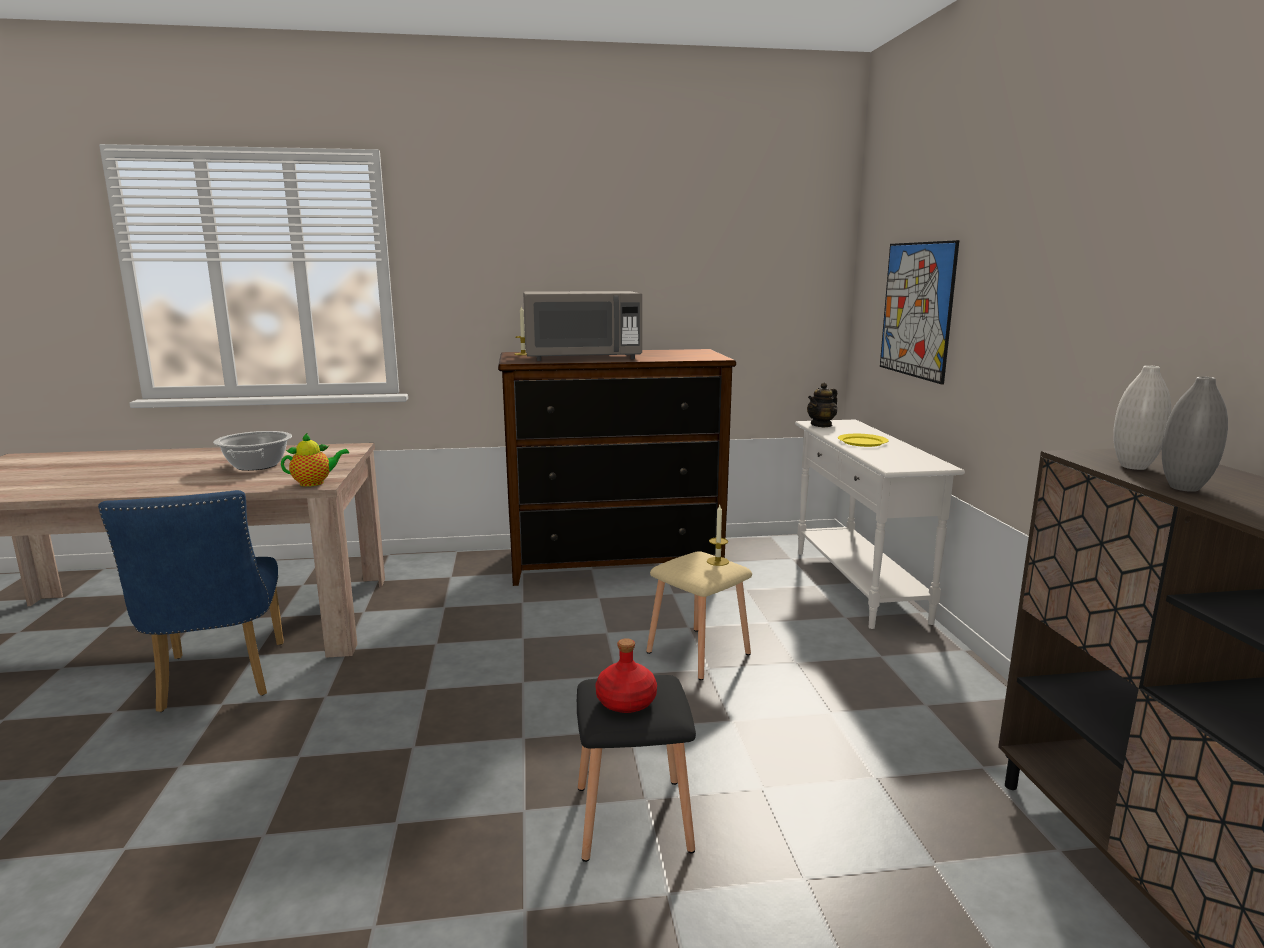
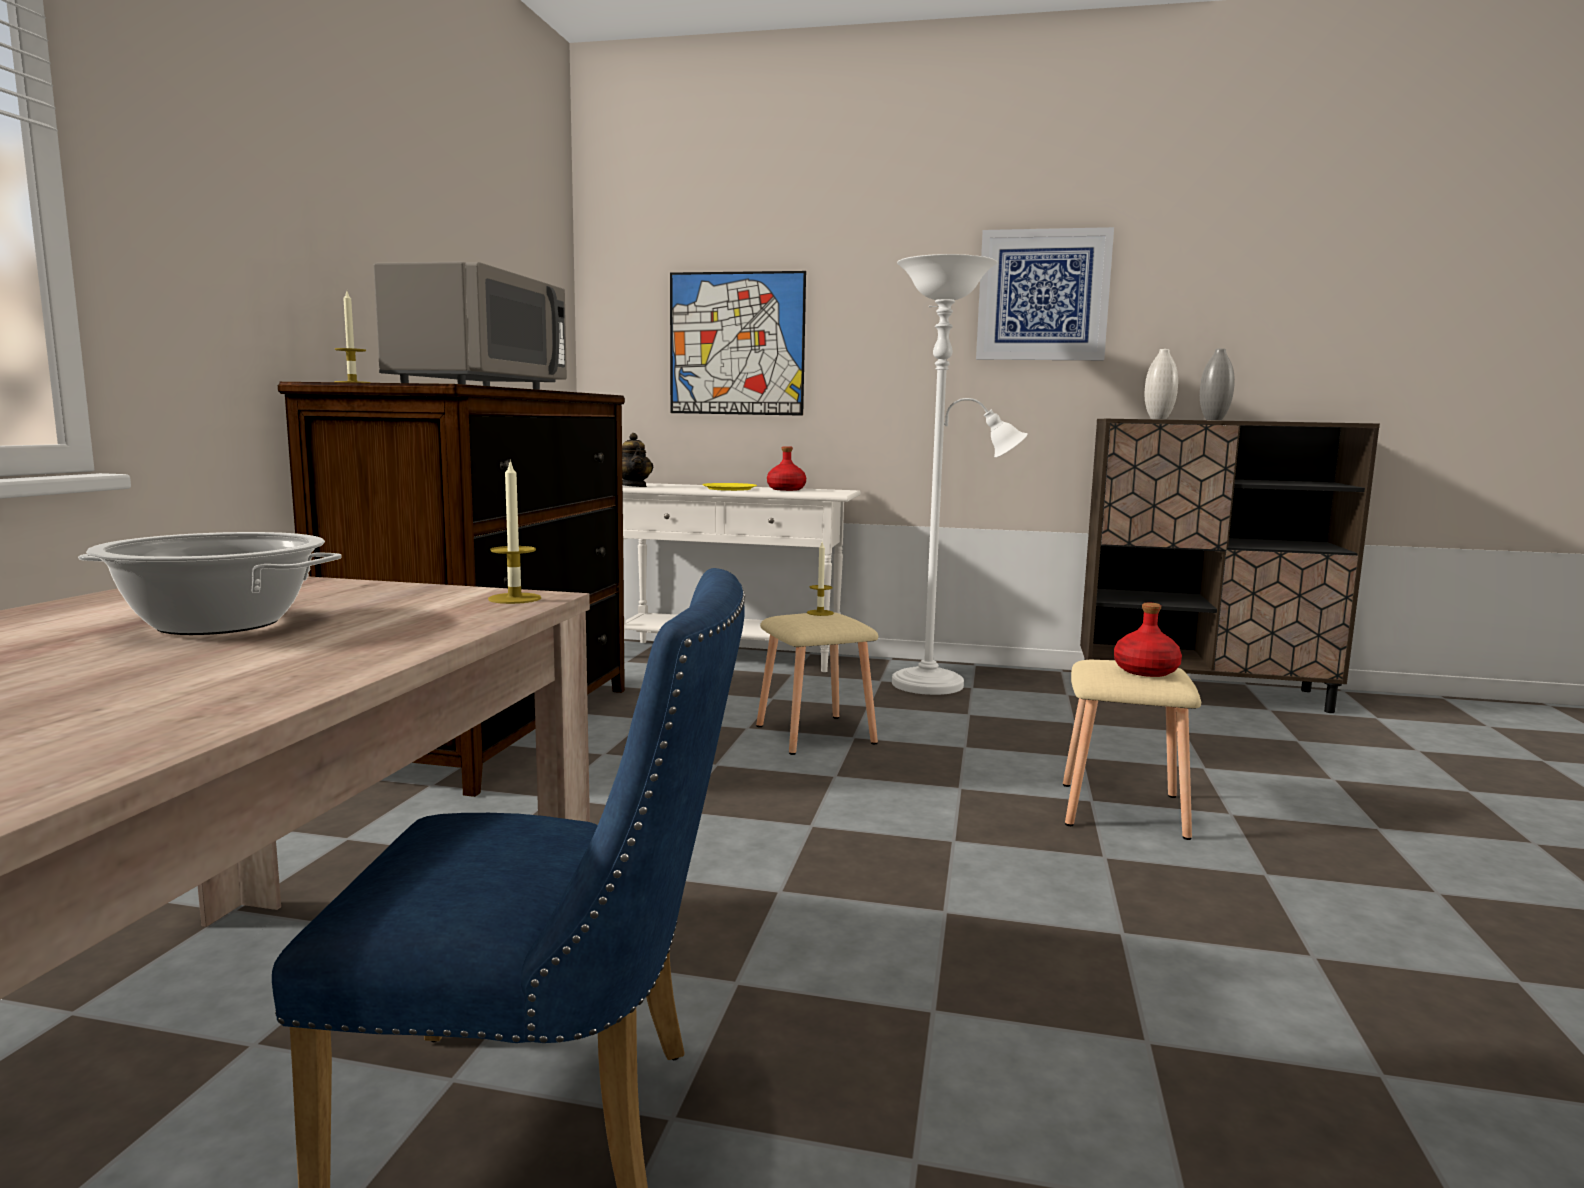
camera: 70 degrees left, 5 degrees down
teapot [281,432,349,487] -> candle [488,459,541,604]
black stool [577,675,696,862] -> beige stool [1063,660,1201,840]
none -> red bottle [767,446,806,491]
none -> white floor lamp [892,254,1028,695]
none -> picture [976,227,1114,360]

